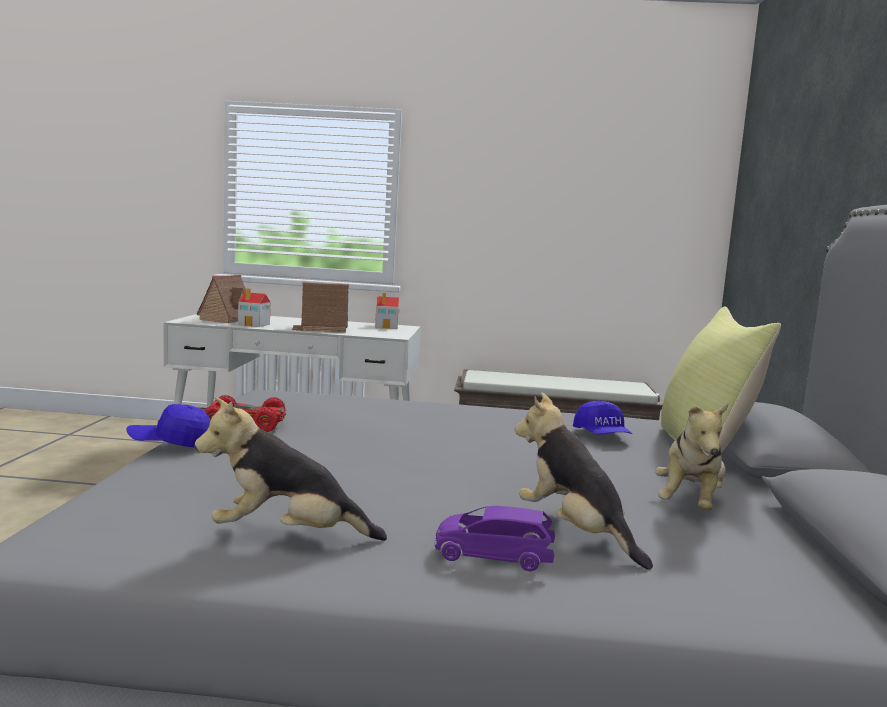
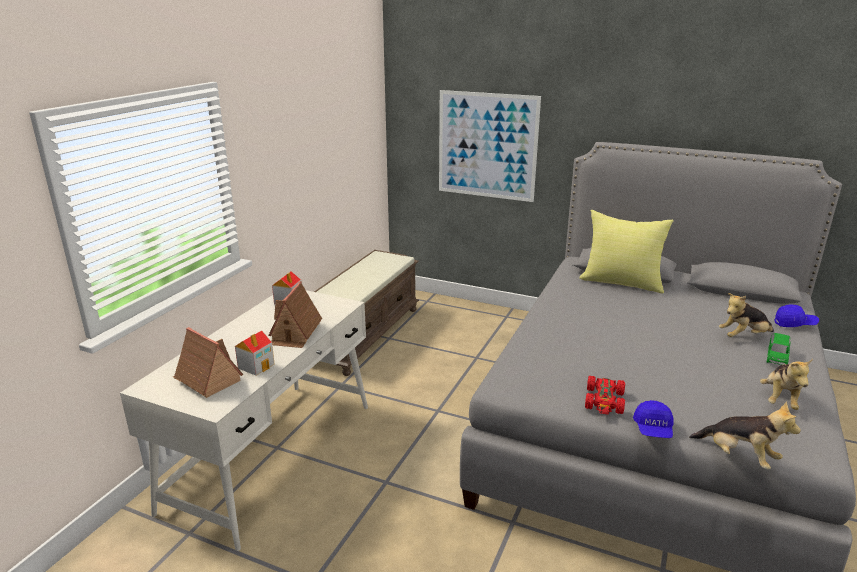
camera: 70 degrees left, 15 degrees up
purple toy car [435,506,555,571] -> green toy car [767,333,791,365]
blue cap [573,400,632,435] -> blue cap moved to [774,304,819,327]
plush toy [655,403,728,510] -> plush toy moved to [689,402,801,469]
none -> picture [439,90,541,202]

